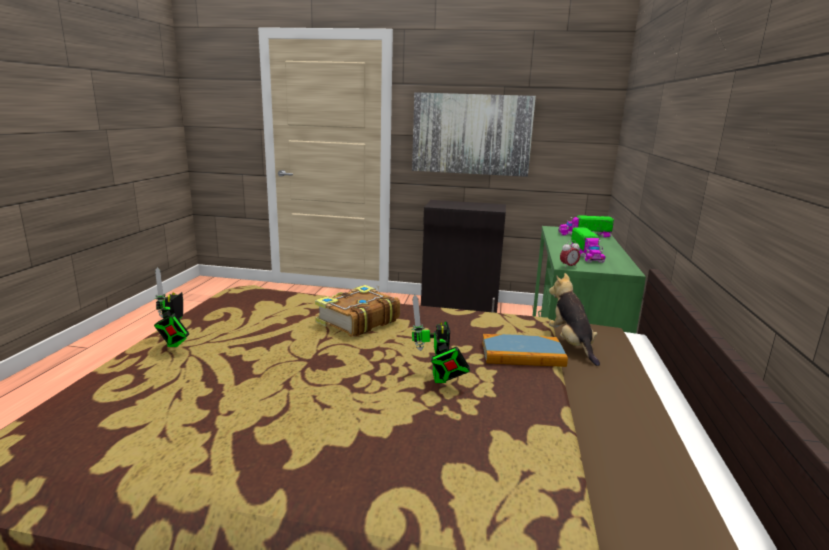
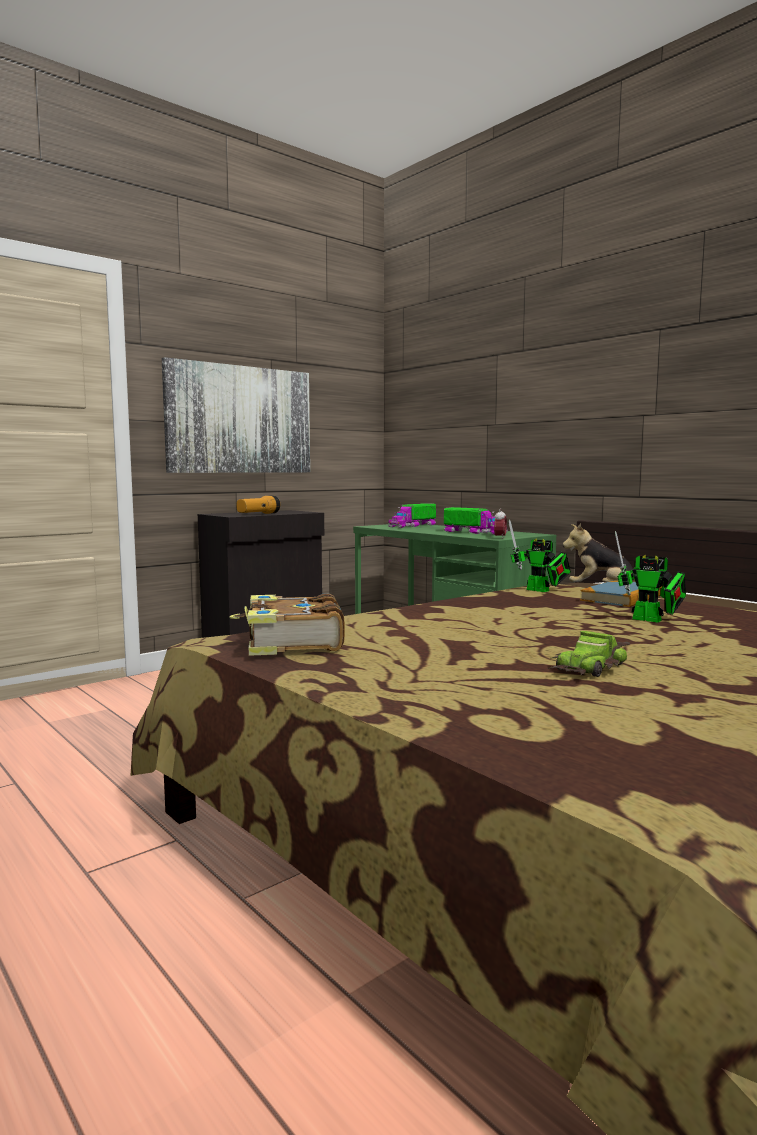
camera: 50 degrees left, 10 degrees down
toy robot [154,267,189,347] -> toy robot moved to [509,519,571,592]
book [315,285,400,336] -> book moved to [229,593,345,656]
none -> flashlight [236,495,280,514]
none -> toy car [548,631,630,677]

